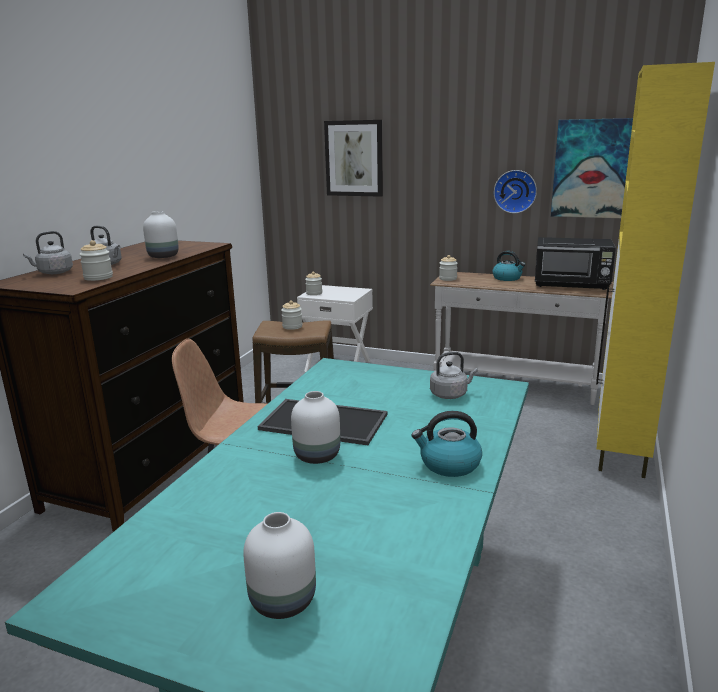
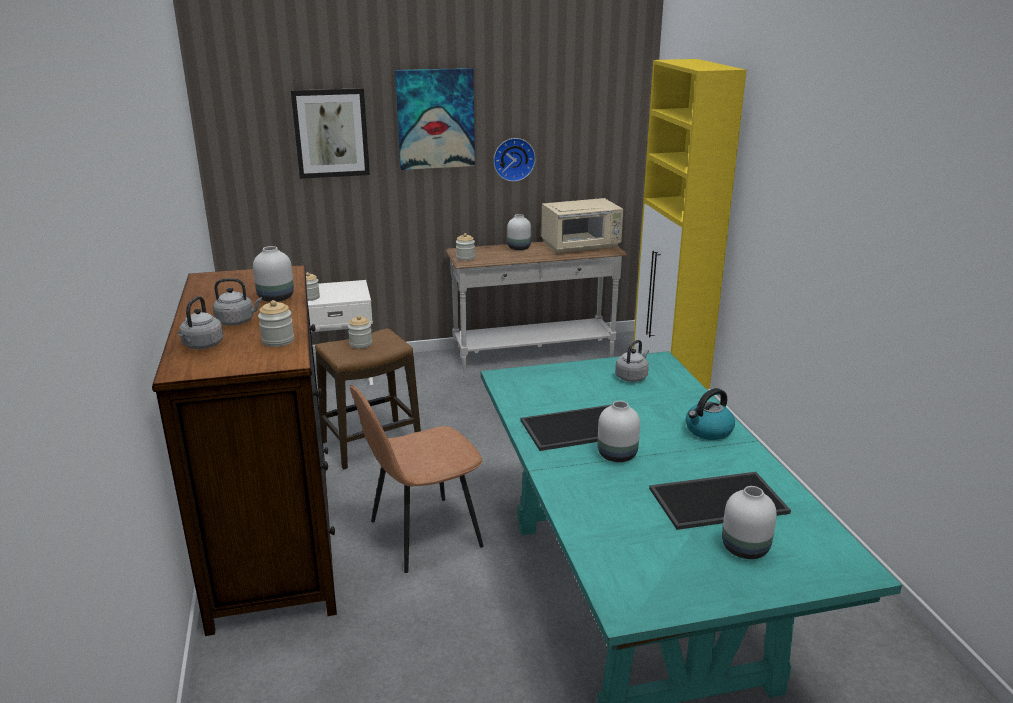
camera: 35 degrees left, 5 degrees up
kettle [492,251,525,281] -> white vase [507,214,531,250]
black microwave [535,237,616,290] -> beige microwave [541,198,623,254]
picture [551,118,633,218] -> picture moved to [395,68,475,170]
none -> tray [649,472,791,530]

